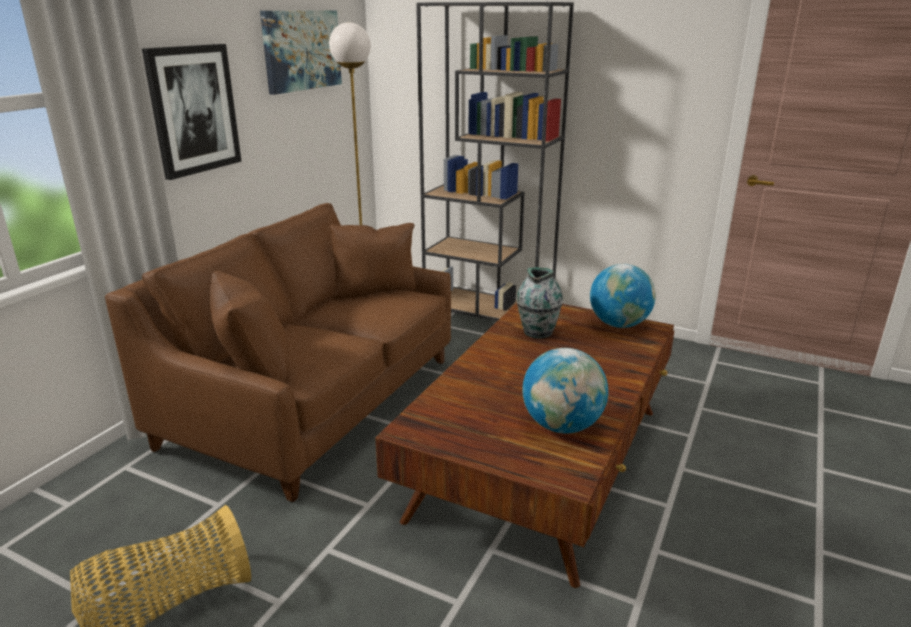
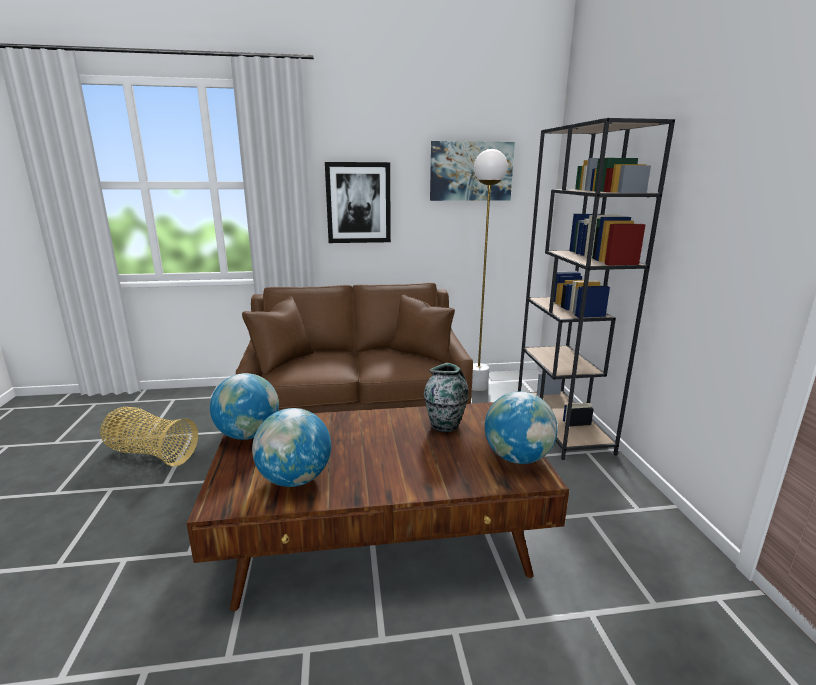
camera: 55 degrees right, 5 degrees down
none -> globe [210,373,279,440]

